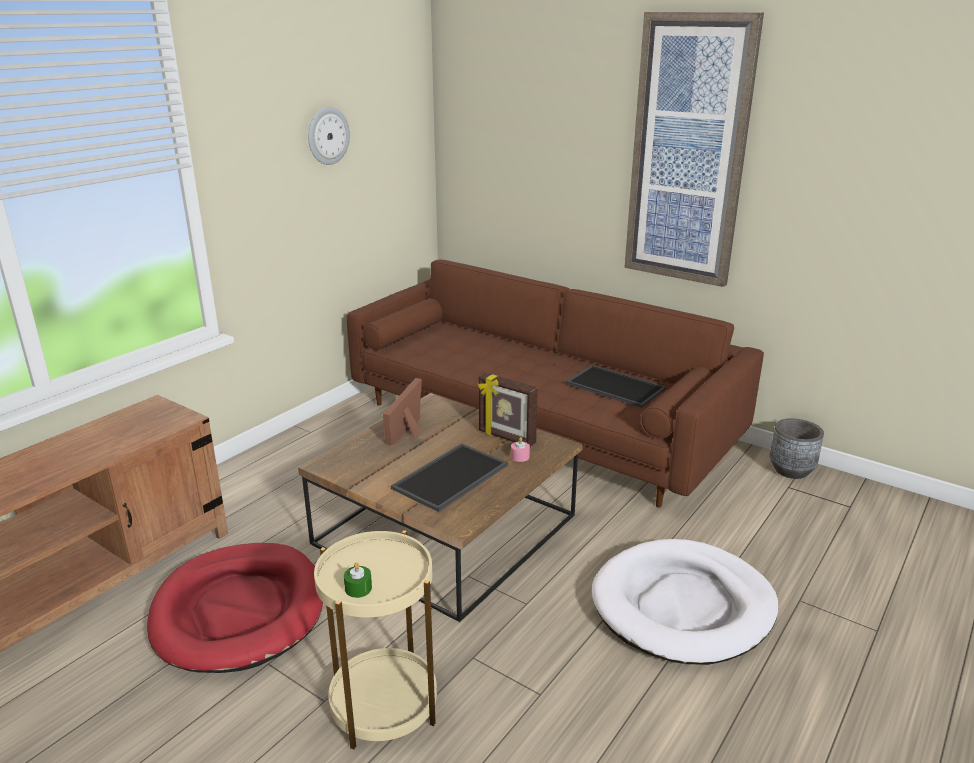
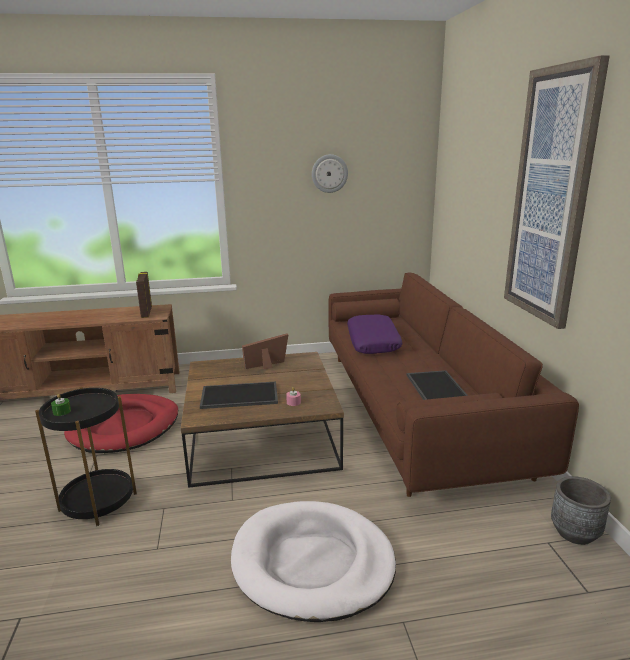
camera: 45 degrees right, 5 degrees down
beige side table [314,530,437,750] -> black side table [35,387,137,526]
picture frame [478,373,538,447] -> picture frame moved to [136,272,152,318]
none -> purple pillow [347,315,403,354]

